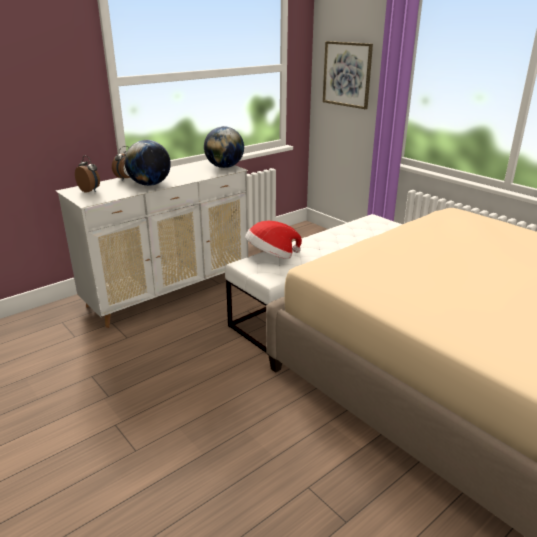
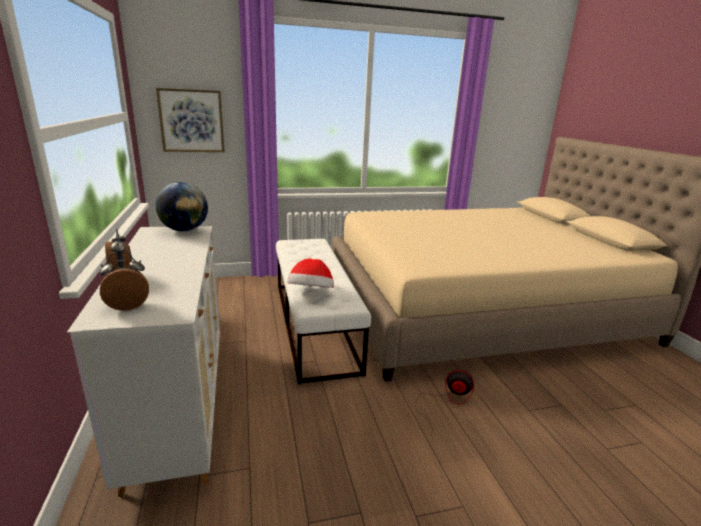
camera: 65 degrees left, 5 degrees down
globe [125,140,171,186] -> none
none -> fan [415,369,474,435]

